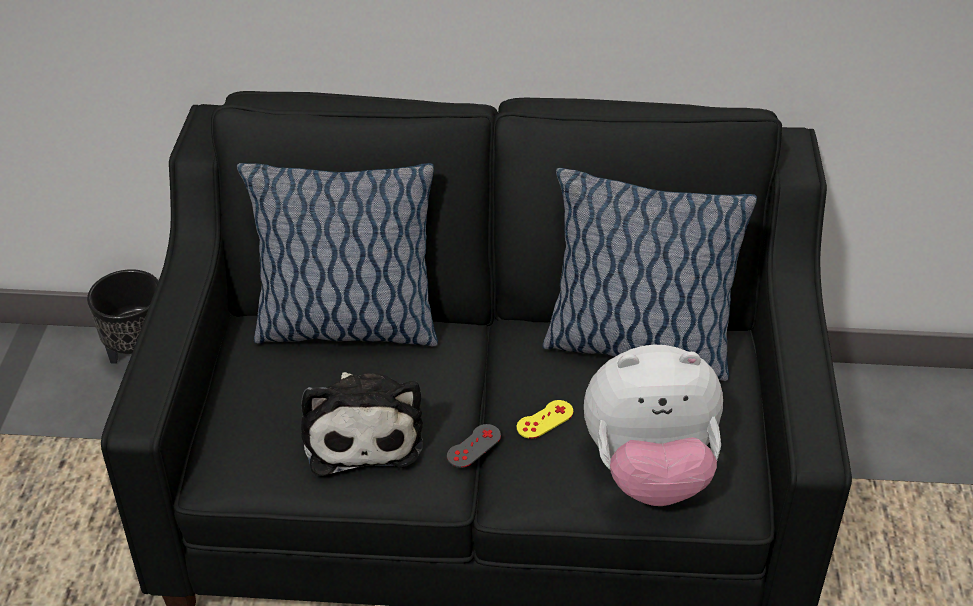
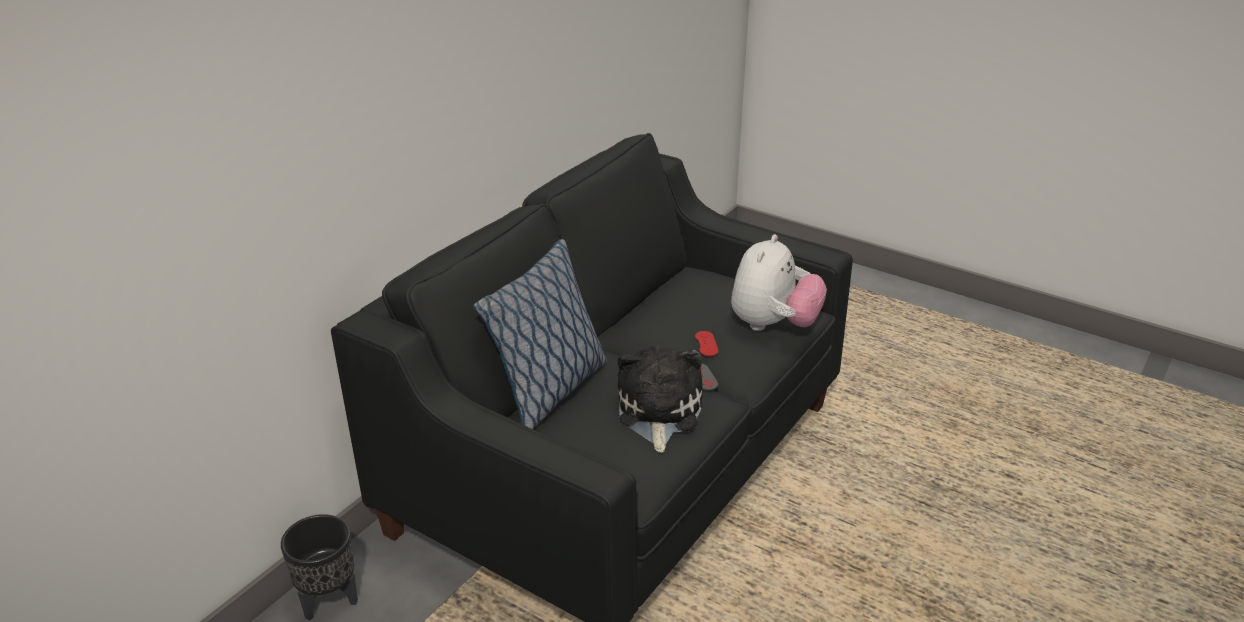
camera: 60 degrees left, 10 degrees down
plush toy [301,372,423,476] -> plush toy turned 105 degrees counterclockwise [618,346,703,453]
yellow game controller [517,400,574,439] -> red game controller [695,331,719,356]
pillow [542,168,757,381] -> none

